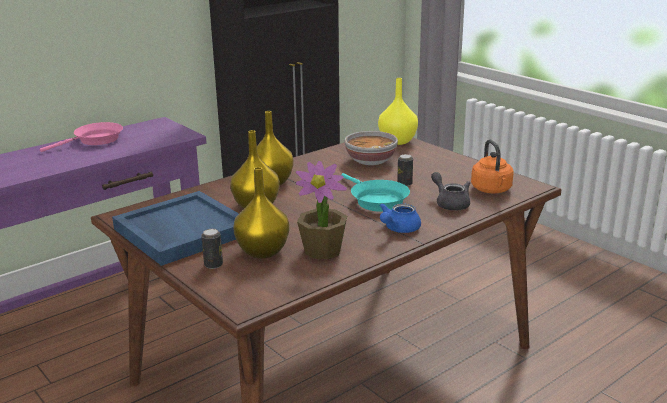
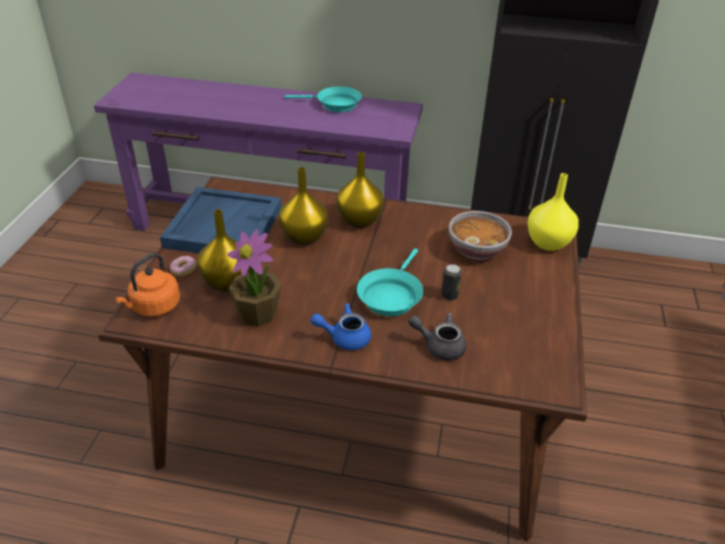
camera: 50 degrees right, 15 degrees up
pink frying pan [40,122,123,152] -> turquoise frying pan [285,86,362,112]
can [201,229,223,269] -> donut [170,256,197,276]
grey teapot [431,172,470,211] -> grey teapot turned 90 degrees counterclockwise [408,313,466,360]
orange kettle [471,139,514,193] -> orange kettle moved to [115,253,180,317]

